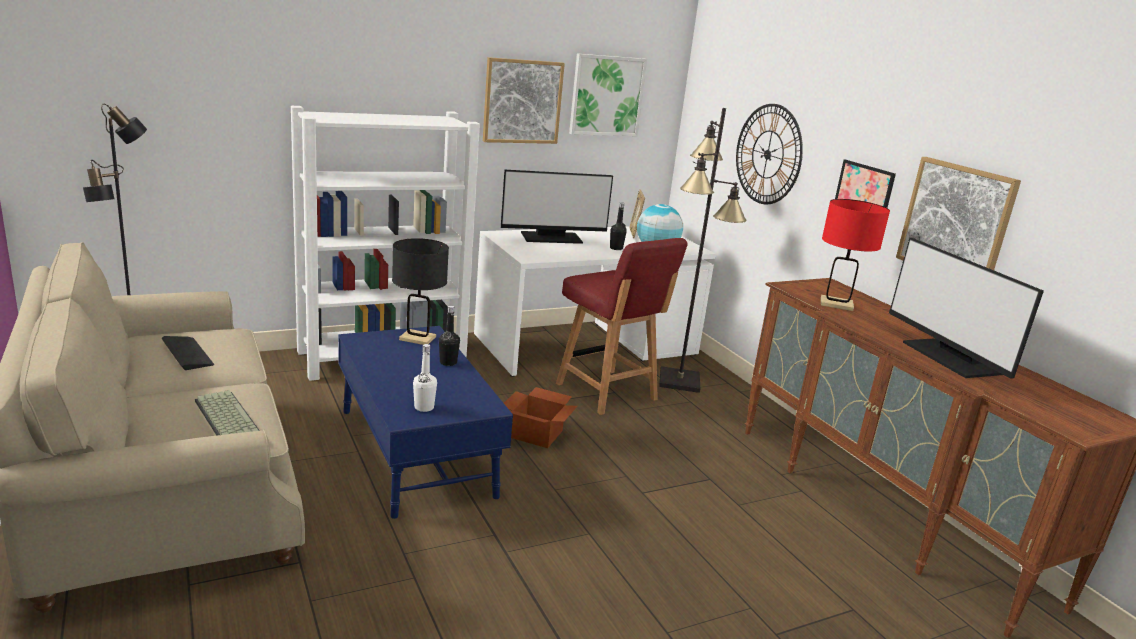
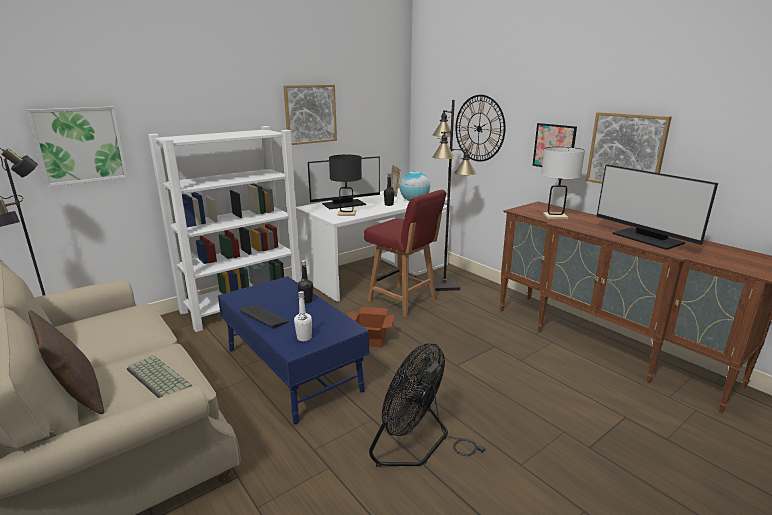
camera: 10 degrees left, 0 degrees up
keyboard [162,336,214,370] -> keyboard moved to [239,305,290,329]
black table lamp [392,238,449,345] -> black table lamp moved to [329,155,362,216]
picture [569,54,647,136] -> picture moved to [27,106,128,187]
red table lamp [821,199,890,311] -> white table lamp [541,147,585,220]
none -> brown pillow [28,310,104,414]
none -> black fan [369,343,486,467]

